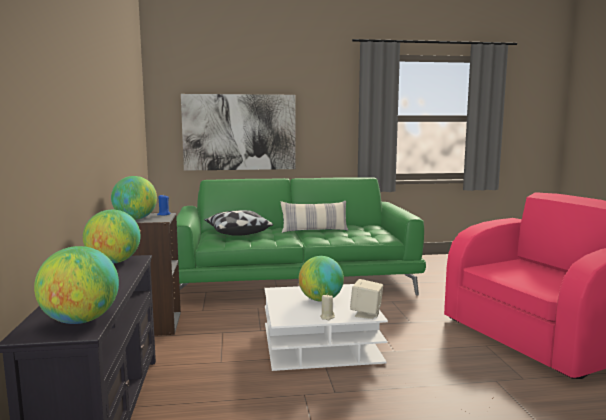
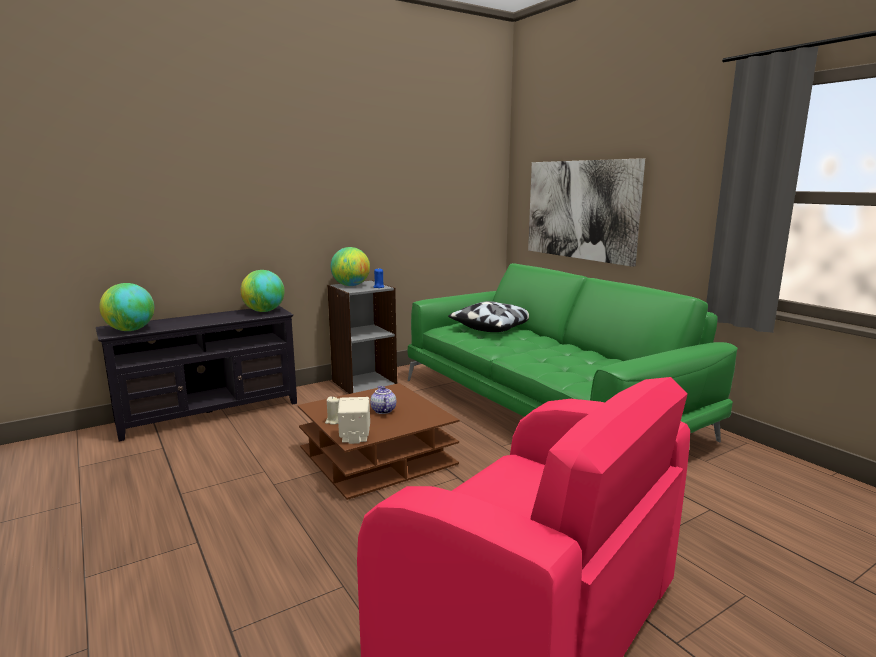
camera: 65 degrees right, 5 degrees up
white coffee table [264,284,388,371] -> brown coffee table [298,383,459,500]
pillow [281,201,348,233] -> none
globe [299,256,344,302] -> teapot [370,386,396,414]

